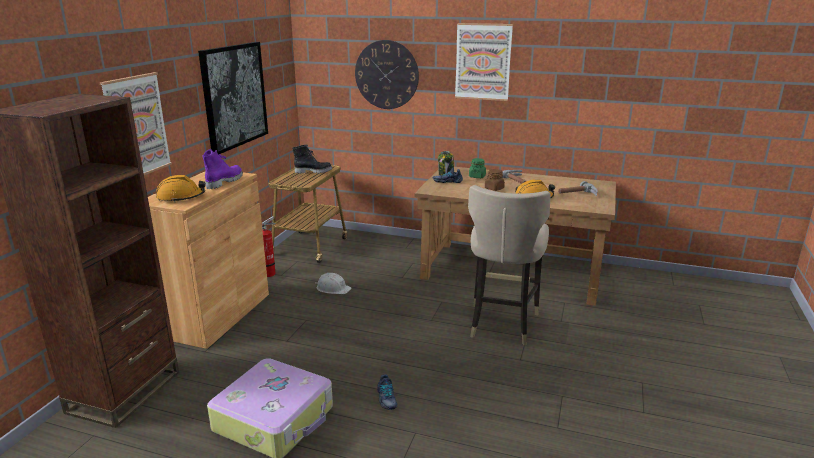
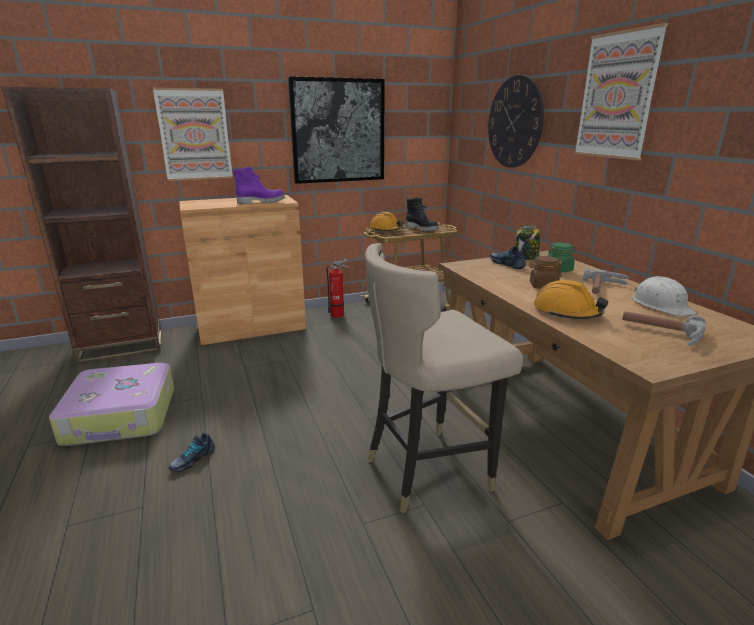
camera: 50 degrees right, 0 degrees up
orange hard hat [156,175,206,202] -> orange hard hat moved to [370,212,403,231]
white hard hat [315,273,351,294] -> white hard hat moved to [632,276,697,316]

